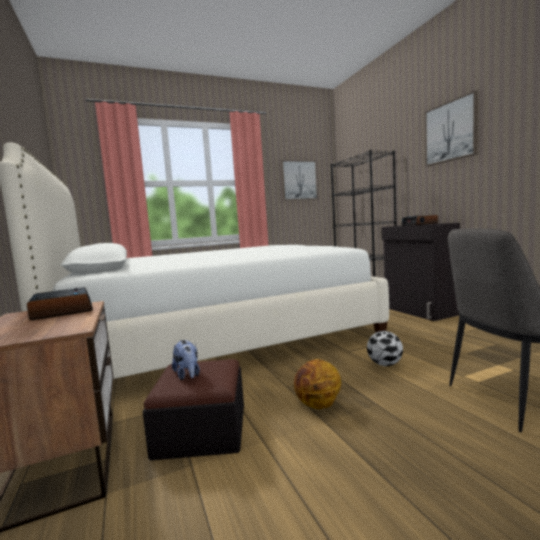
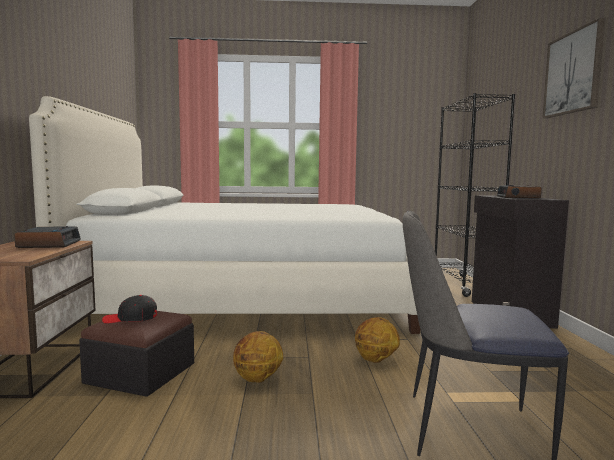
camera: 20 degrees right, 0 degrees up
plush toy [172,340,200,380] -> black cap [102,295,157,324]
picture [281,160,318,201] -> none
football [367,331,403,366] -> basketball [355,317,400,363]

